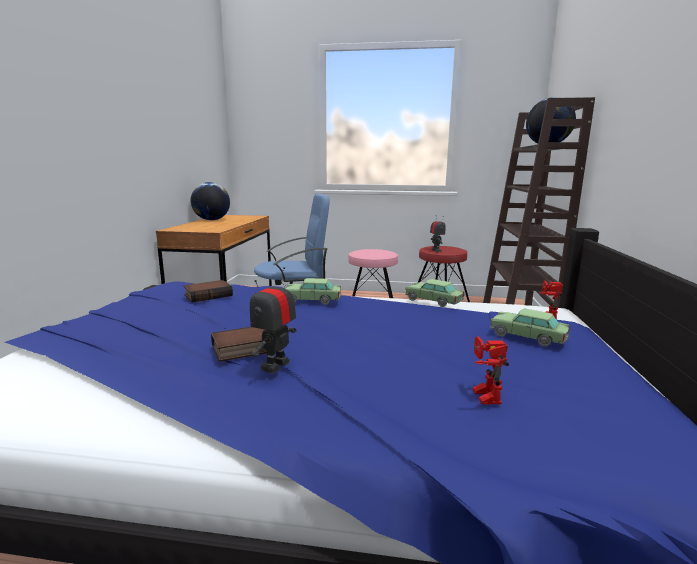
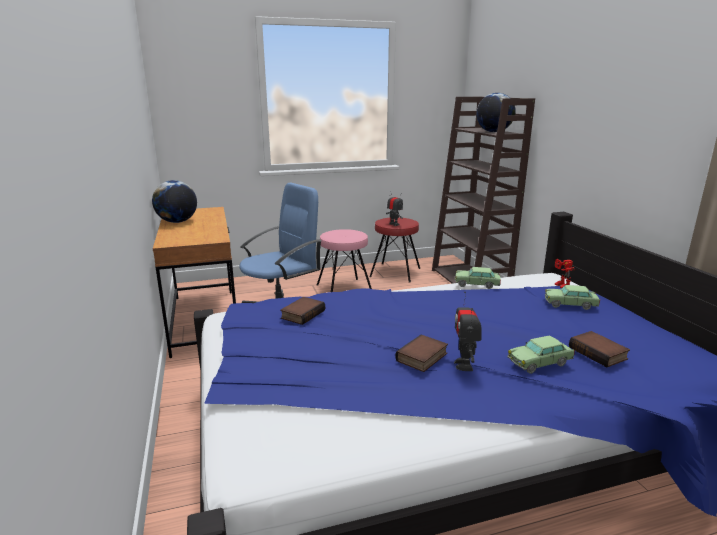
camera: 25 degrees left, 5 degrees up
toy car [285,278,341,305] -> toy car moved to [507,336,575,374]
toy robot [473,336,509,404] -> book [569,331,630,367]

